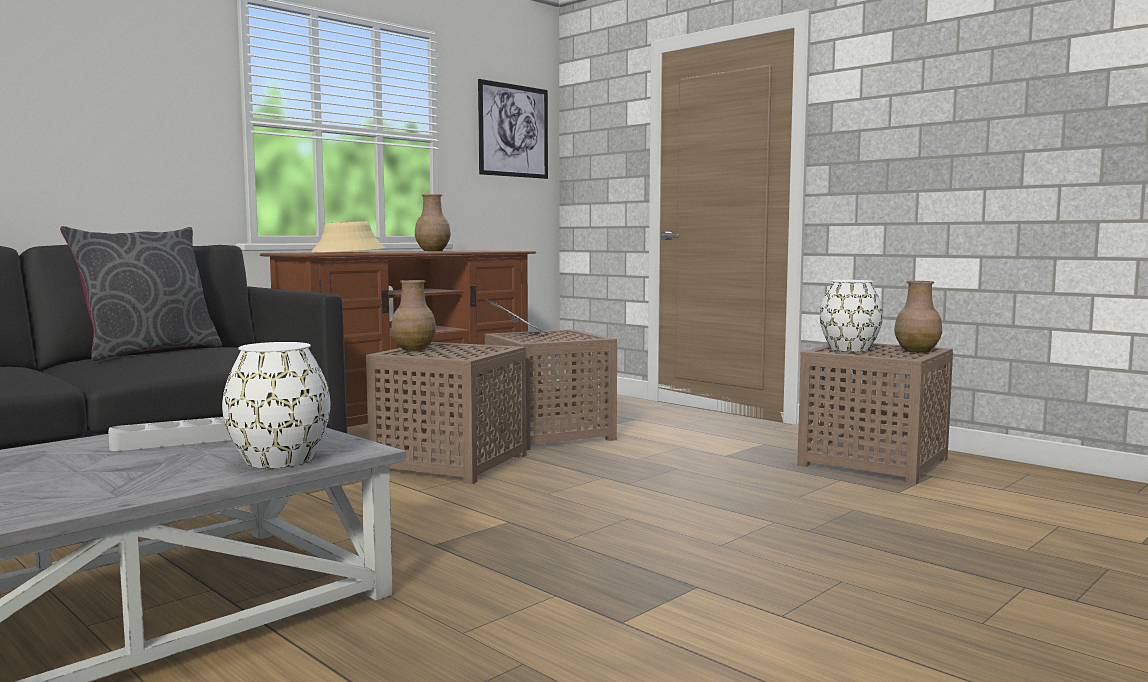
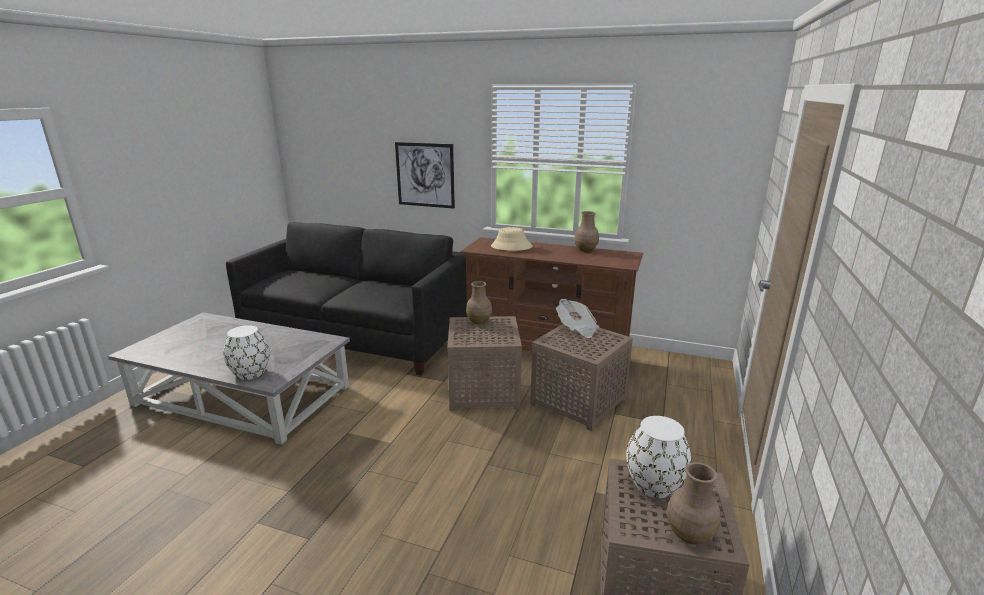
camera: 65 degrees right, 15 degrees up
grey pillow [60,226,222,361] -> none
grey tray [108,417,232,451] -> none
picture [478,79,548,179] -> picture moved to [395,142,455,209]

